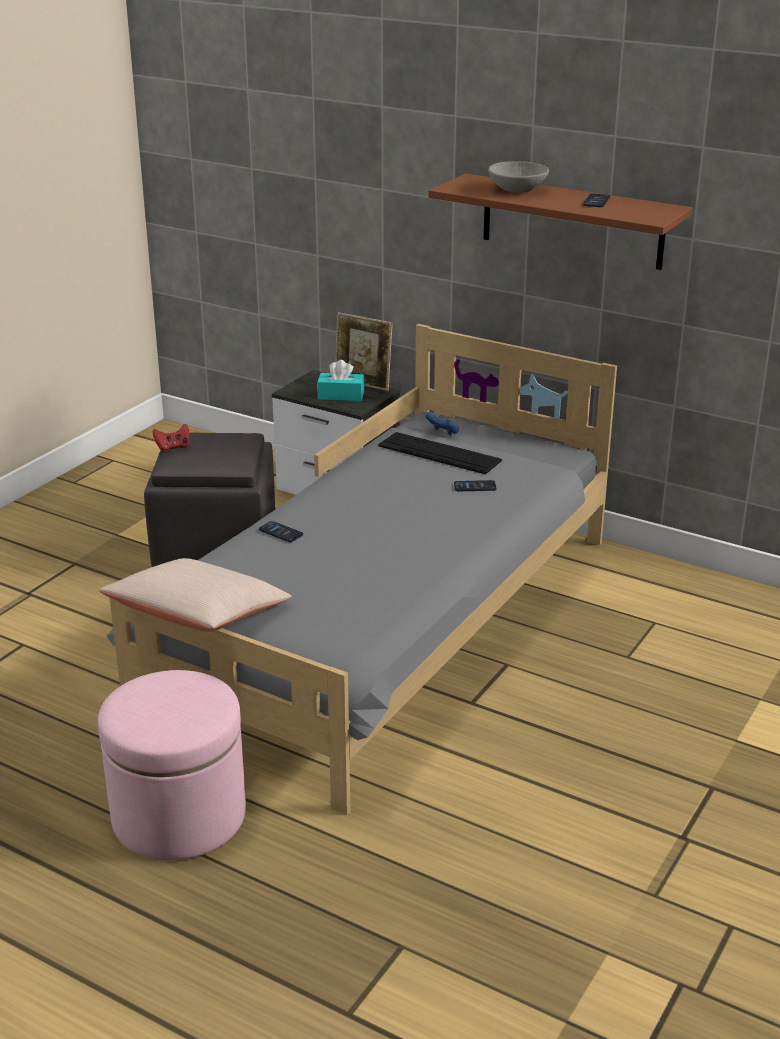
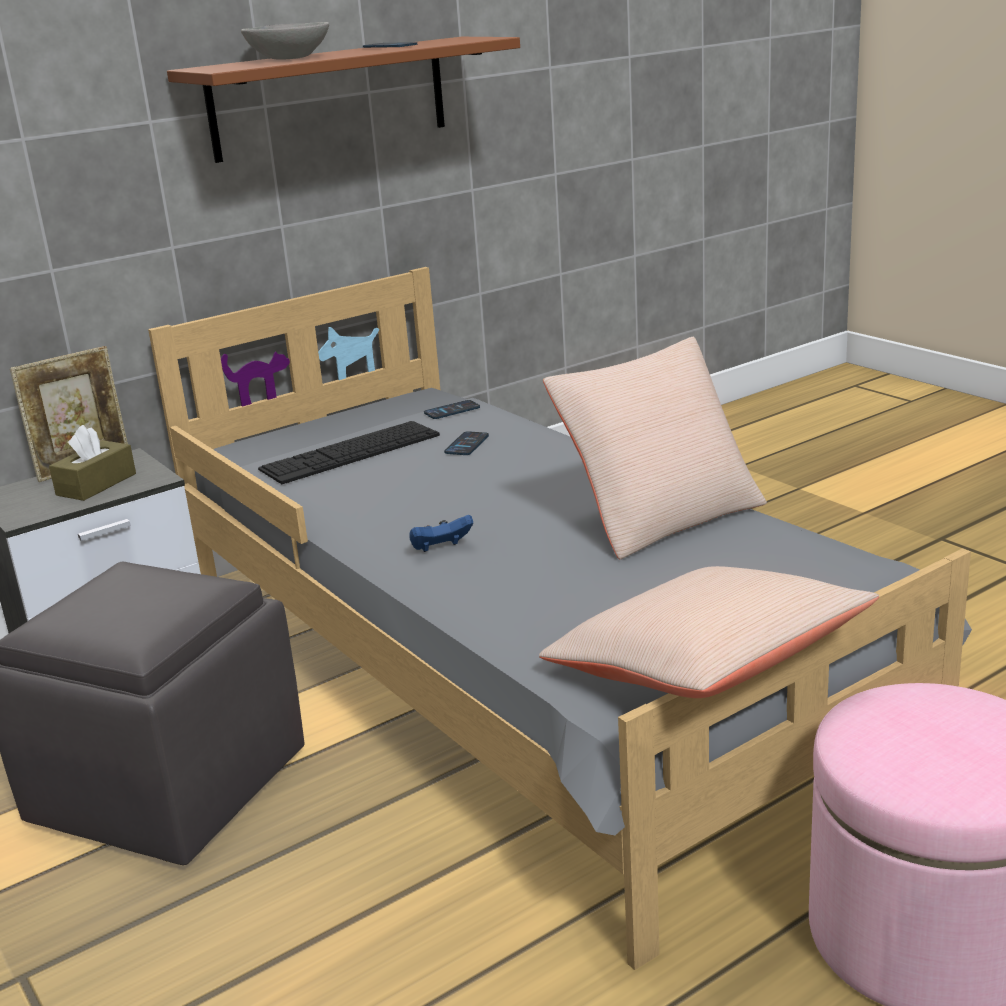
camera: 65 degrees left, 5 degrees down
red game controller [153,424,190,451] -> none
phone [259,521,303,542] -> phone moved to [424,400,480,419]
turquoise tissue box [317,360,365,401] -> brown tissue box [49,425,136,501]
blue game controller [425,412,459,435] -> blue game controller moved to [409,515,473,552]
none -> beige pillow [543,337,767,560]

